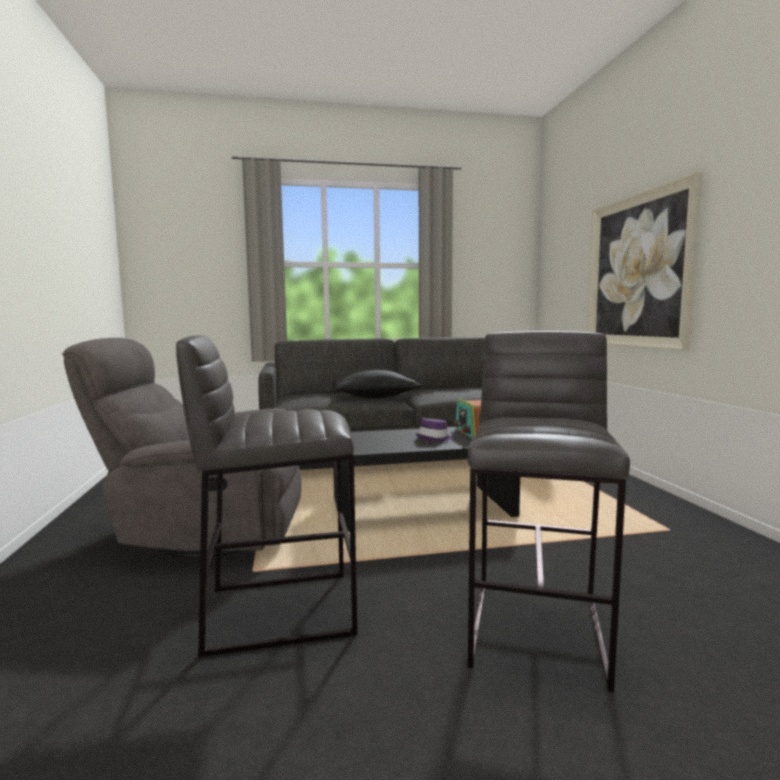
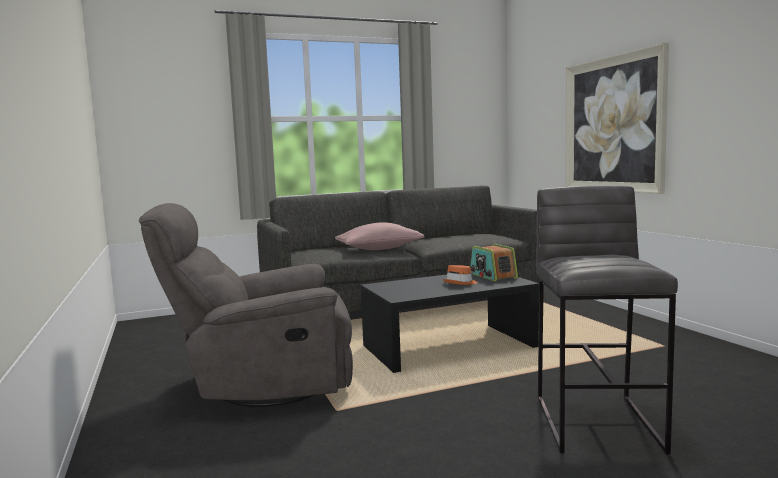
camera: 10 degrees left, 0 degrees up
grey stool [176,335,357,657] -> none
black pillow [333,370,421,398] -> pink pillow [335,222,424,250]
purple hat [415,418,454,441] -> orange hat [443,265,477,285]

